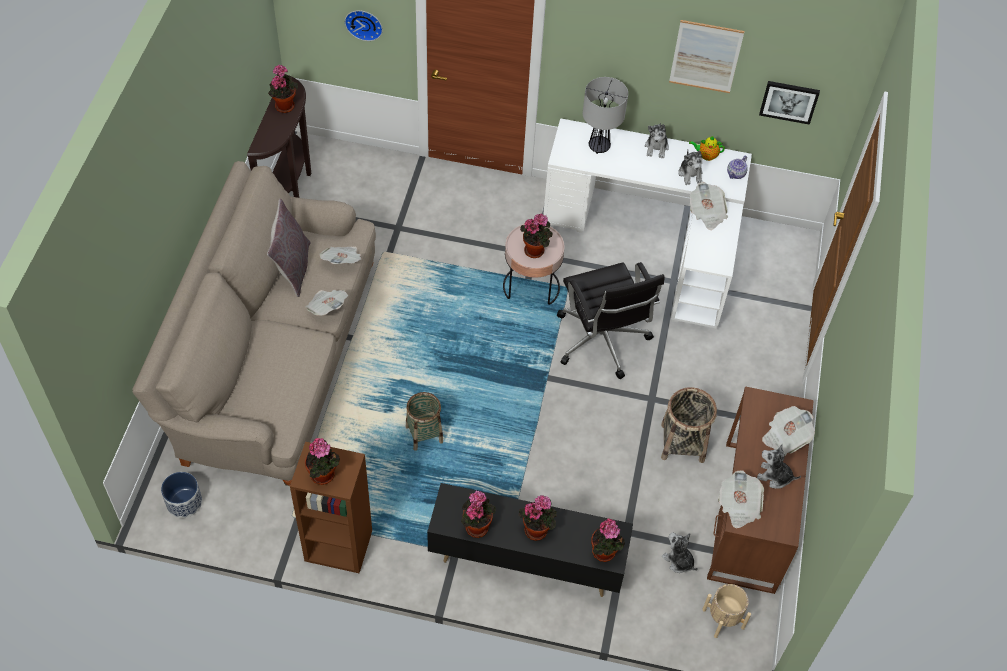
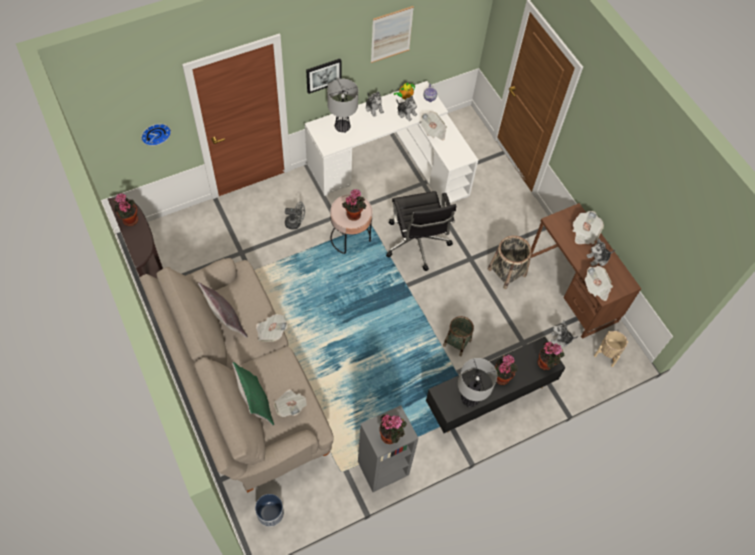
camera: 40 degrees left, 5 degrees up
brown bookcase [290,442,372,573] -> grey bookcase [358,405,419,492]
newspaper [319,246,362,264] -> newspaper moved to [274,389,307,417]
basket [406,392,443,451] -> basket moved to [443,316,474,356]
potted plant [461,491,496,538] -> table lamp [458,358,497,407]
black office chair [557,262,665,379] -> black office chair turned 45 degrees clockwise [386,191,456,271]
picture [759,81,820,125] -> picture moved to [306,59,342,94]
none -> green pillow [232,362,274,425]
none -> grey fan [285,202,305,230]

